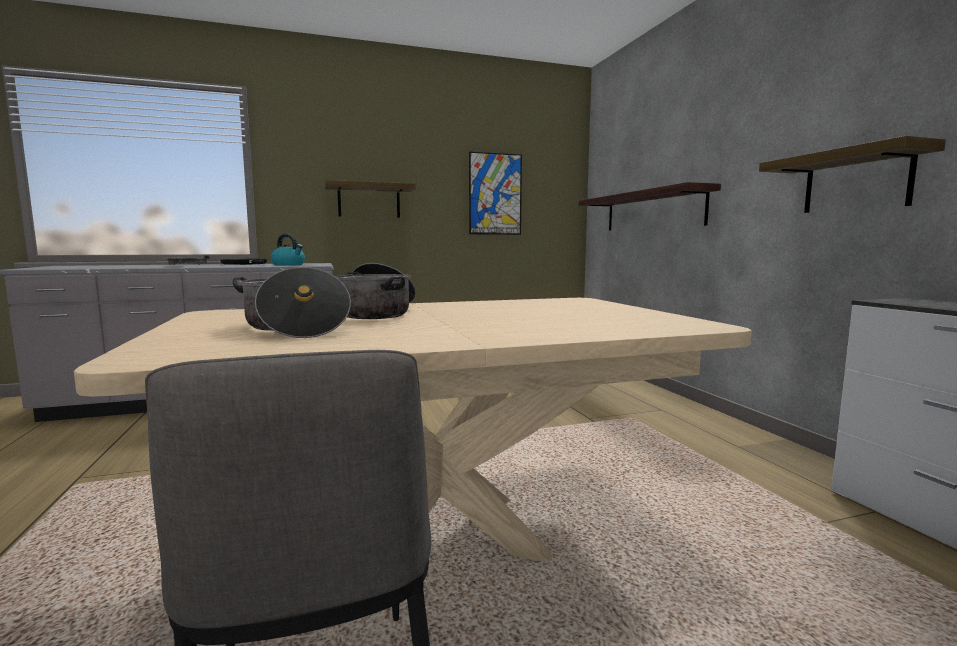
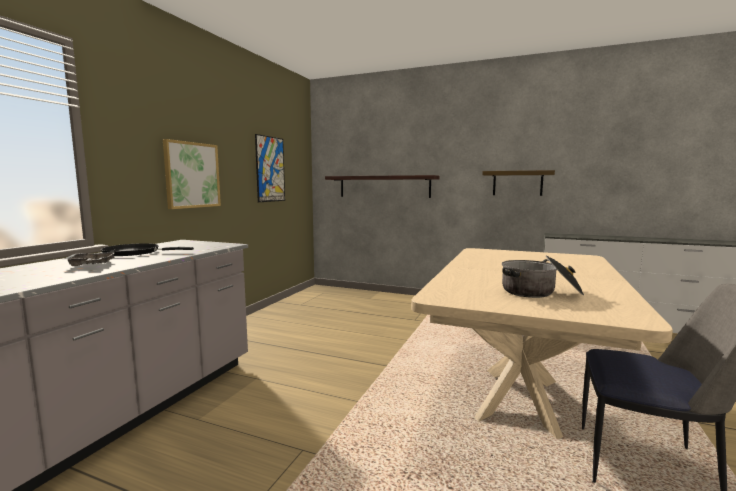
camera: 50 degrees left, 0 degrees up
kettle [271,234,305,266] -> none
shelf [325,180,416,218] -> picture [163,139,221,209]
cooking pot [335,263,416,319] -> none

